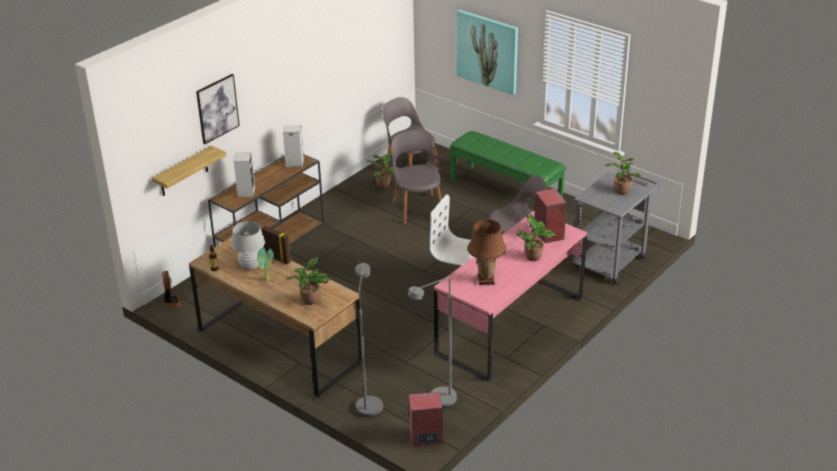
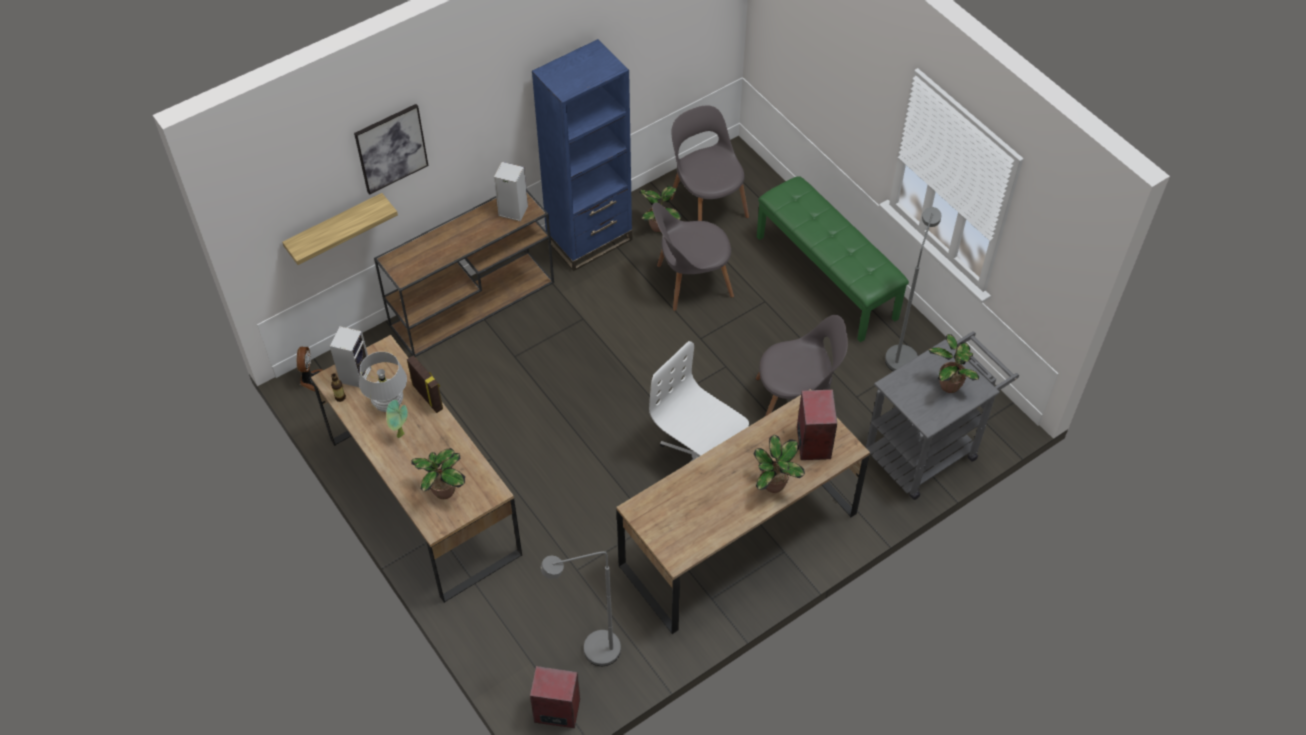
camera: 15 degrees right, 20 degrees up
speaker [234,152,255,197] -> speaker moved to [330,326,371,387]
grey floor lamp [355,263,383,418] -> grey floor lamp moved to [885,207,942,371]
grey chair [391,130,442,224] -> grey chair turned 105 degrees counterclockwise [652,202,734,311]
pink desk [434,211,587,381] -> brown desk [616,389,870,634]
picture [457,10,518,95] -> none
brown table lamp [467,219,506,285] -> none
none -> blue bookcase [532,39,632,271]

